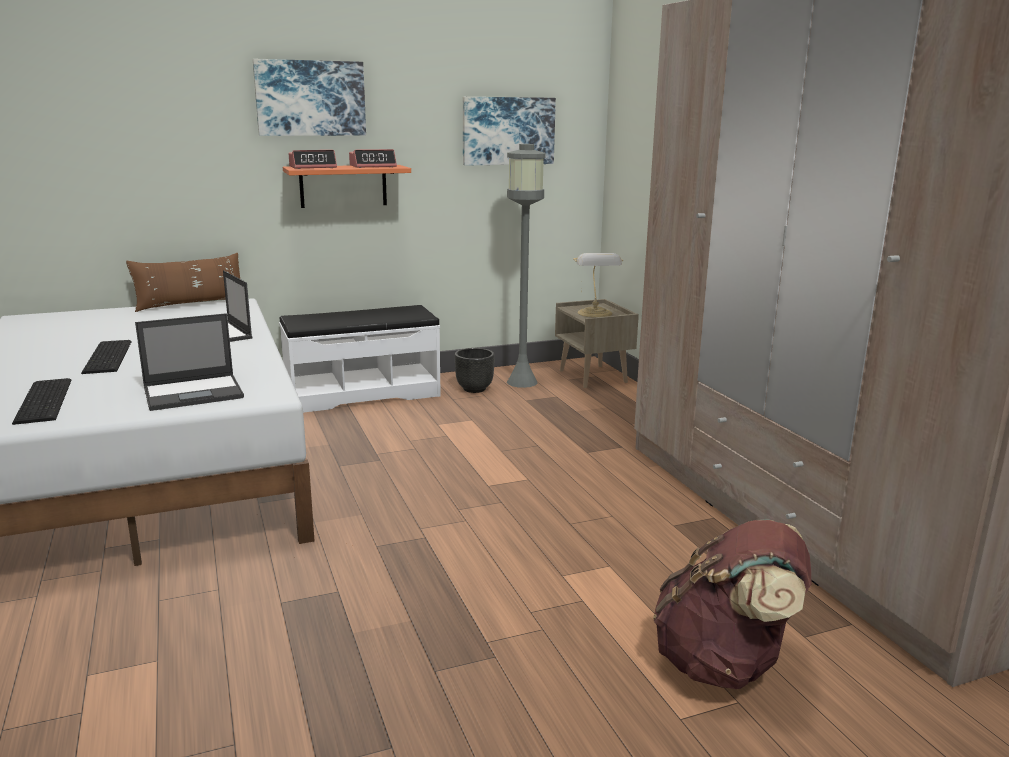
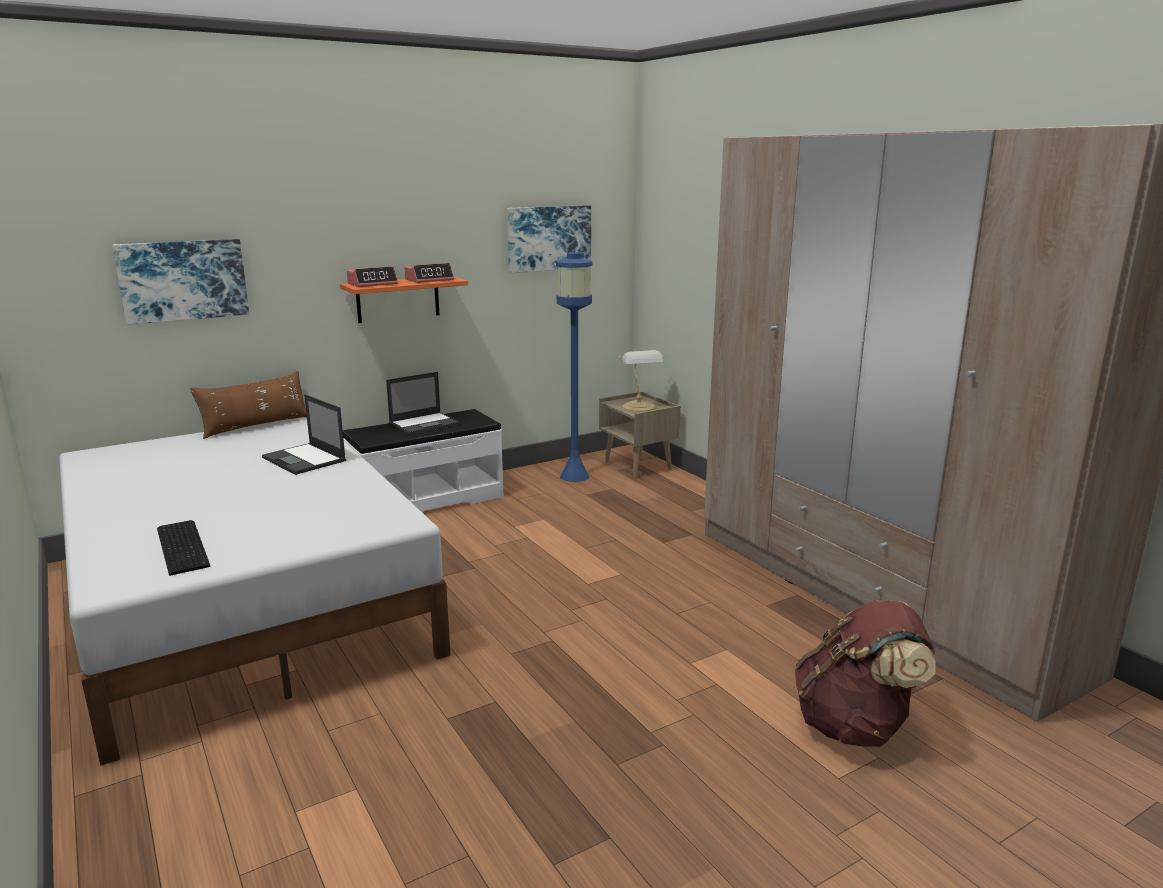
camera: 10 degrees left, 0 degrees up
keyboard [81,340,132,374] -> none
laptop [135,313,244,411] -> laptop moved to [386,372,460,435]
picture [253,59,366,136] -> picture moved to [112,239,249,325]
black planter [455,348,495,393] -> none
grey floor lamp [507,144,546,388] -> blue floor lamp [556,252,592,482]

